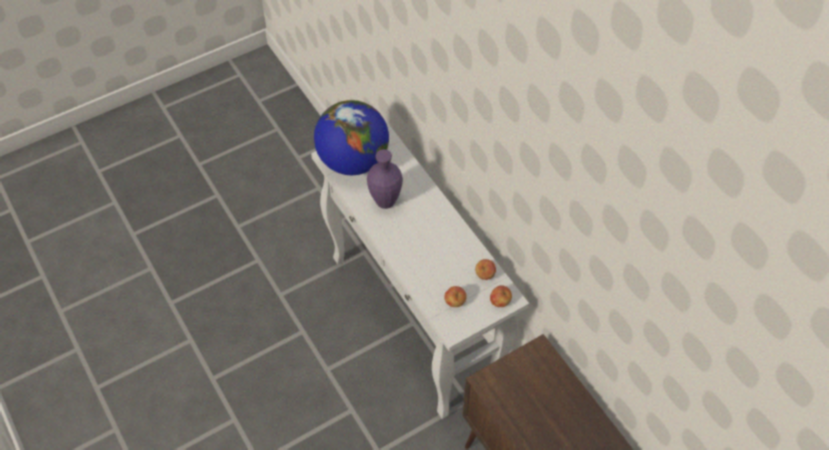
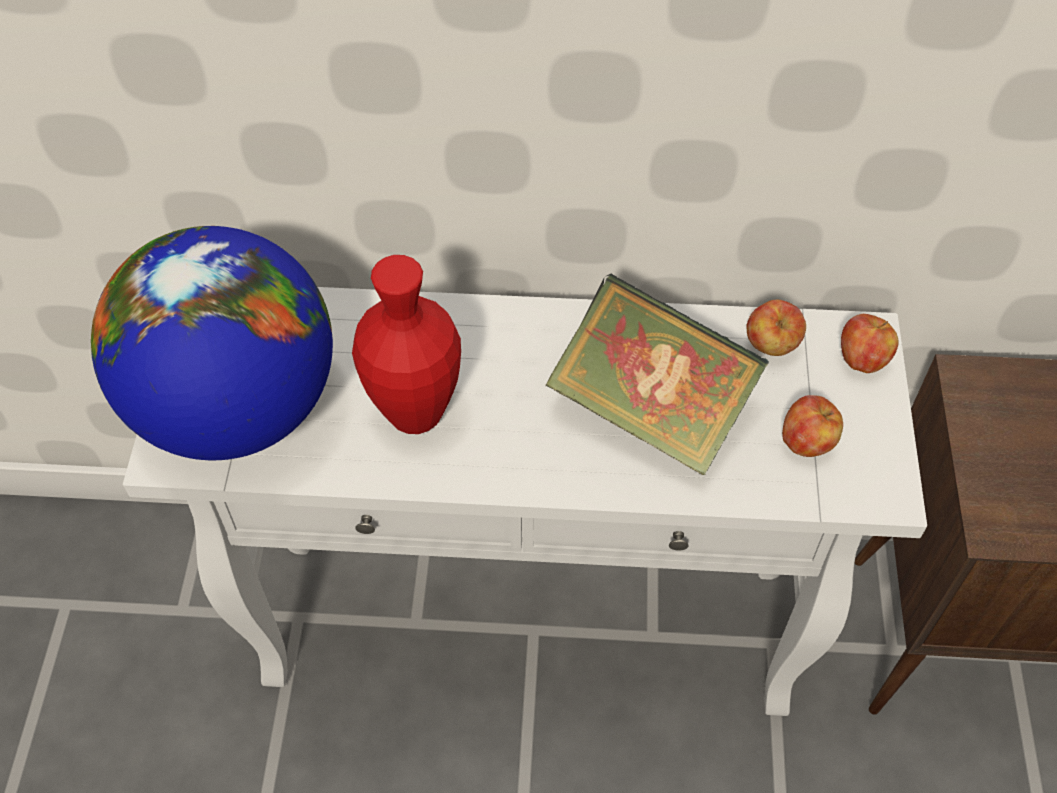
camera: 55 degrees left, 0 degrees up
purple vase [367,149,403,209] -> red vase [352,255,461,434]
none -> book [545,273,769,475]

